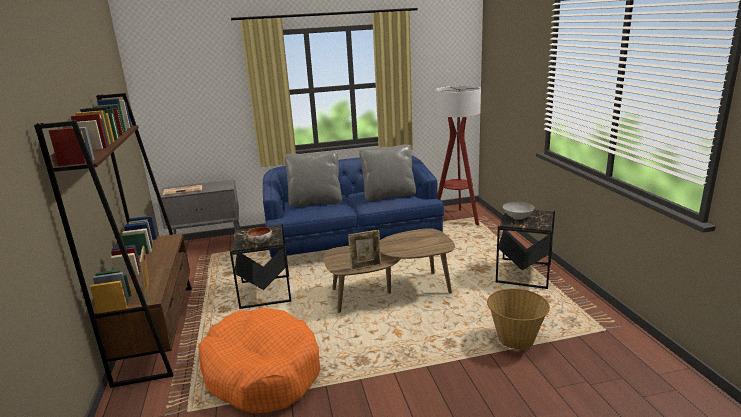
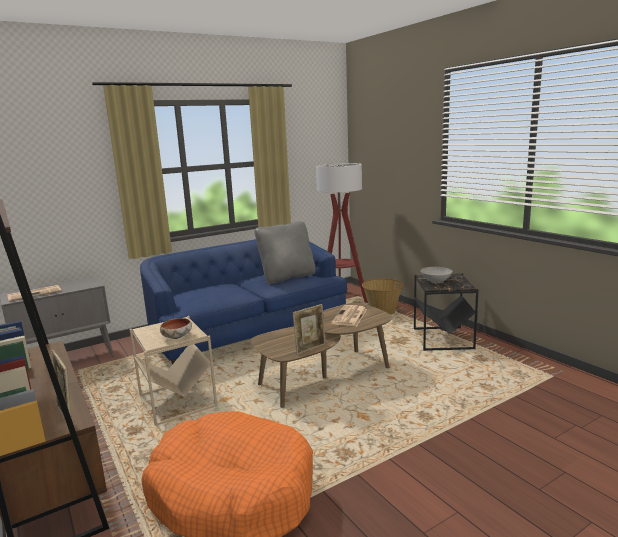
camera: 20 degrees left, 5 degrees down
black side table [230,224,291,309] -> beige side table [130,316,217,426]
grey pillow [284,151,342,207] -> none
basket [487,288,550,350] -> basket moved to [362,278,404,315]
none -> newspaper [331,305,367,326]

